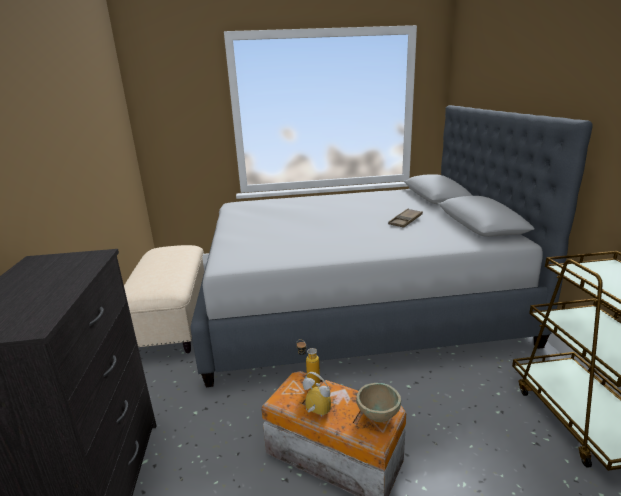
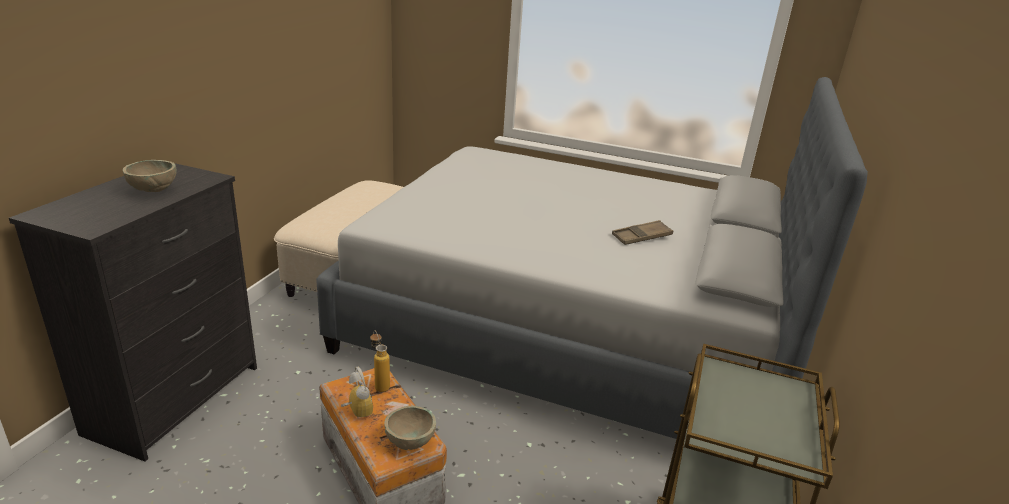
camera: 25 degrees right, 5 degrees up
none -> beige bowl [123,160,177,192]

